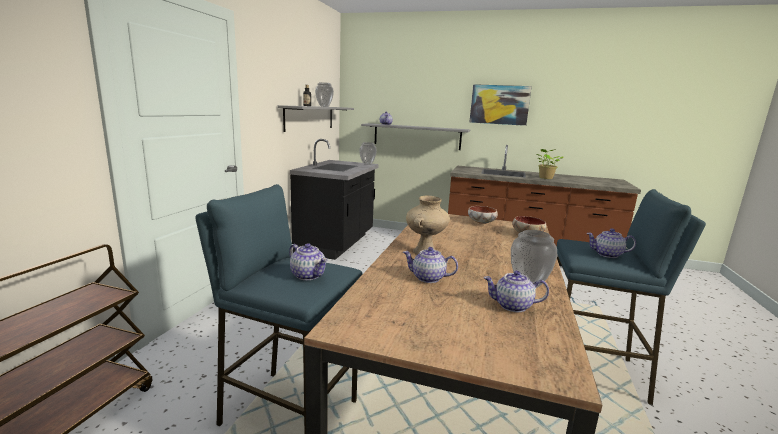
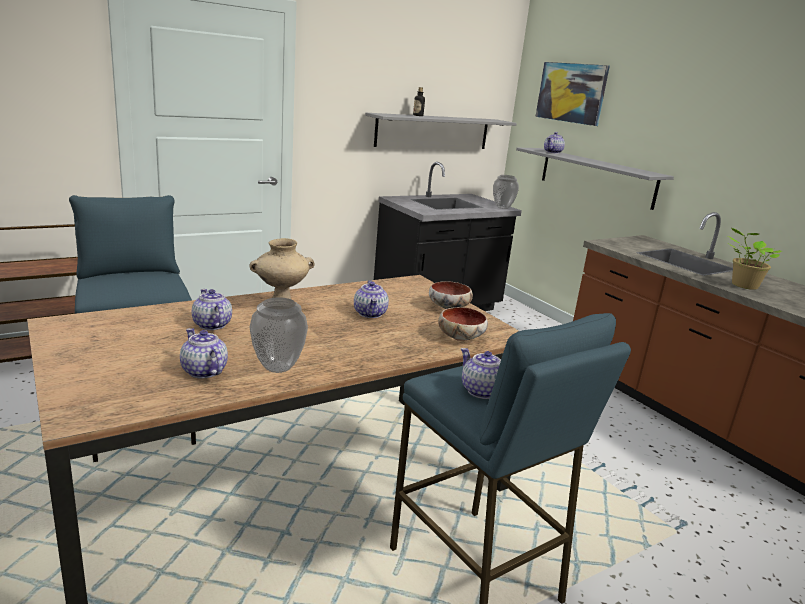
camera: 40 degrees right, 5 degrees up
teapot [289,243,328,280] -> teapot moved to [354,280,389,318]
vase [315,82,334,107] -> none
picture [469,84,532,126] -> picture moved to [536,62,610,126]

